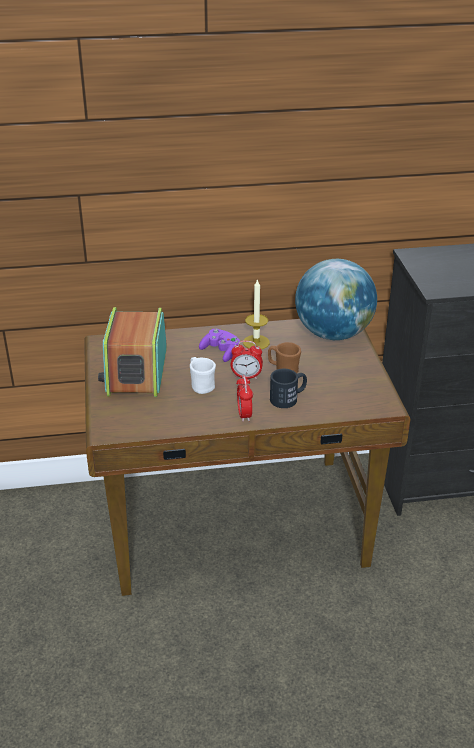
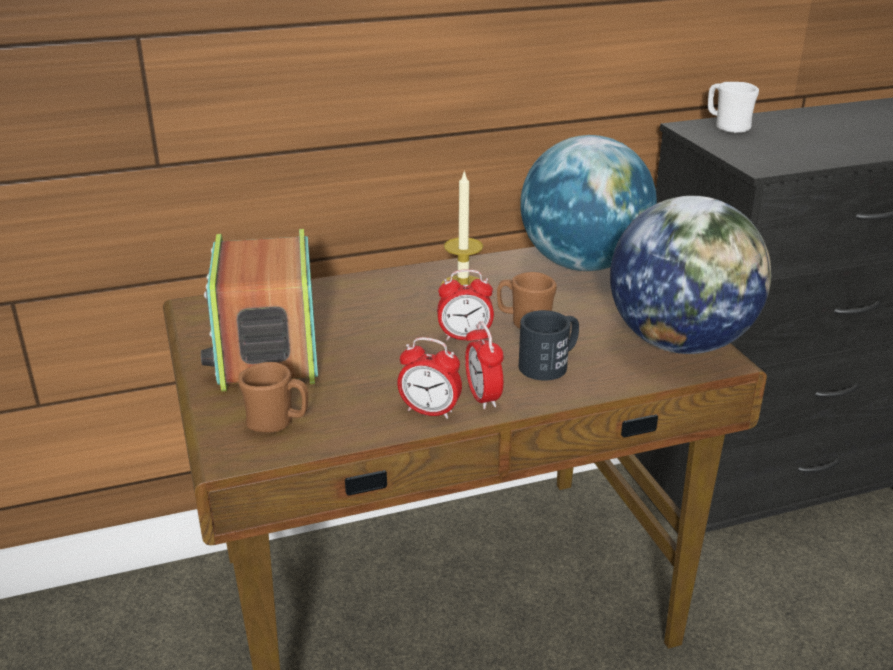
camera: 10 degrees left, 5 degrees down
white mug [190,357,216,394] -> white mug moved to [708,82,759,133]
purple game controller [199,329,240,362] -> none
none -> brown mug [238,362,308,433]
none -> alarm clock [397,337,462,419]
none -> globe [610,196,771,354]

